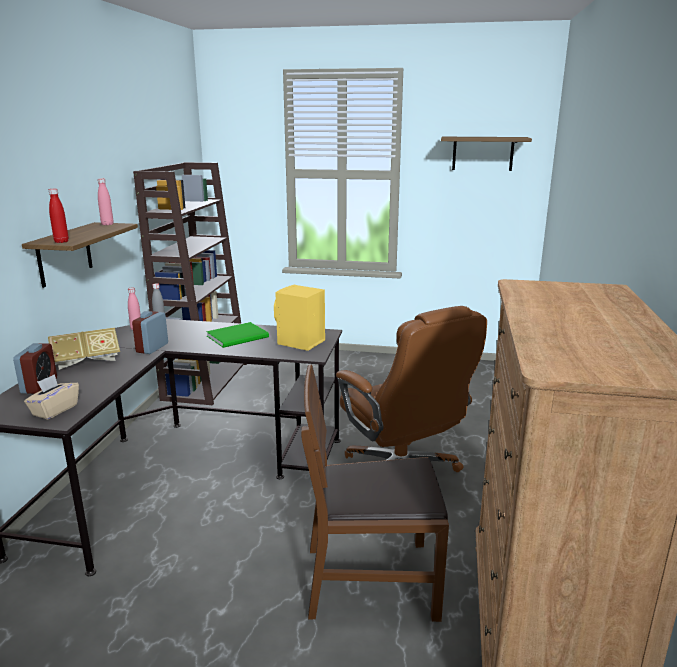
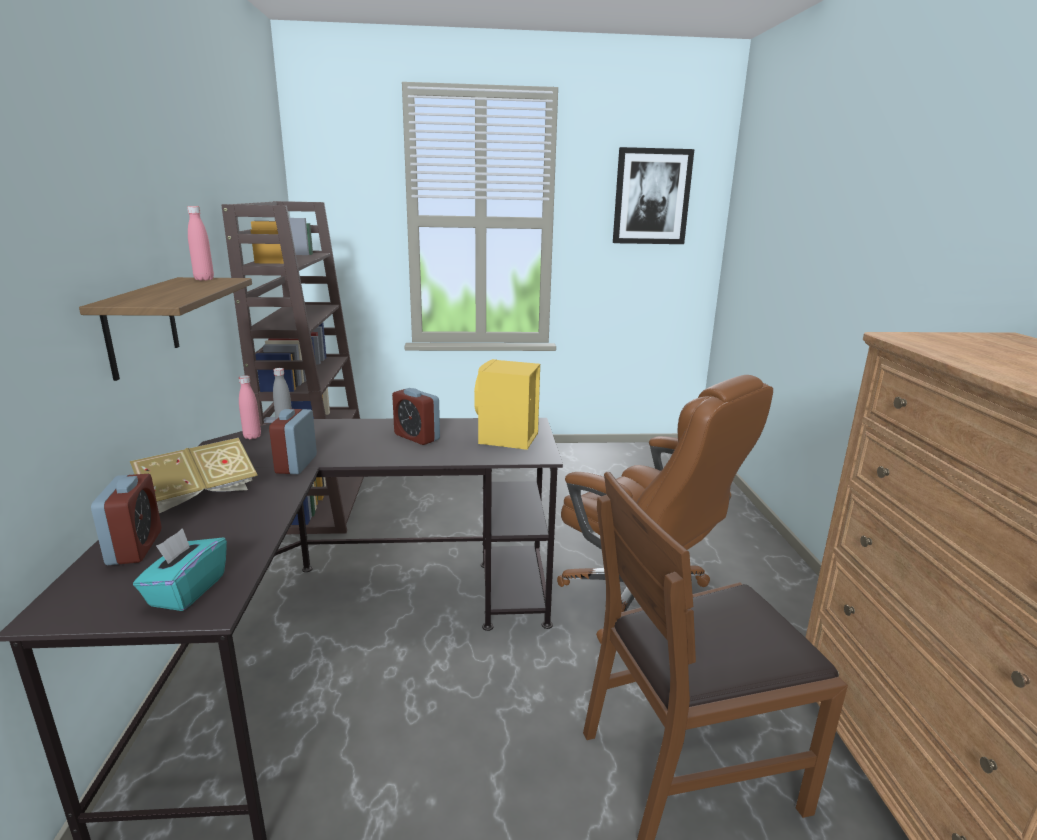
camera: 15 degrees left, 0 degrees up
beige tissue box [24,374,79,420] -> turquoise tissue box [133,528,227,611]
red bottle [49,189,69,243] -> none
green book [206,322,269,348] -> alarm clock [392,388,440,445]
shelf [441,137,532,171] -> picture [613,147,694,244]

